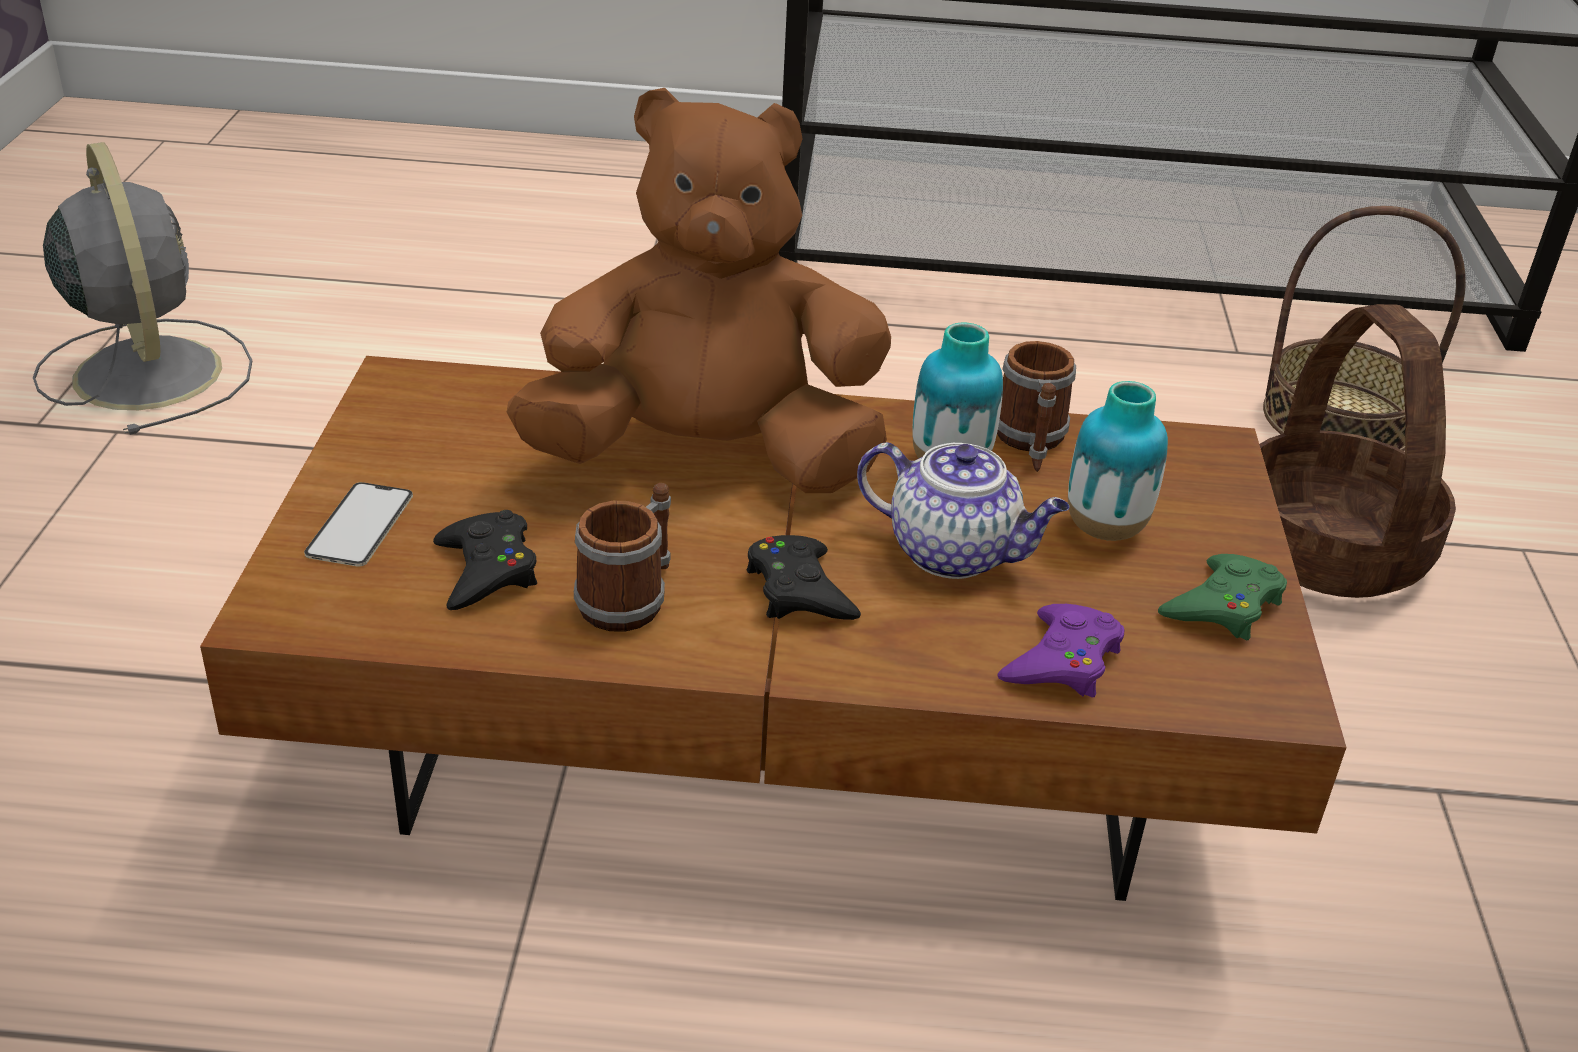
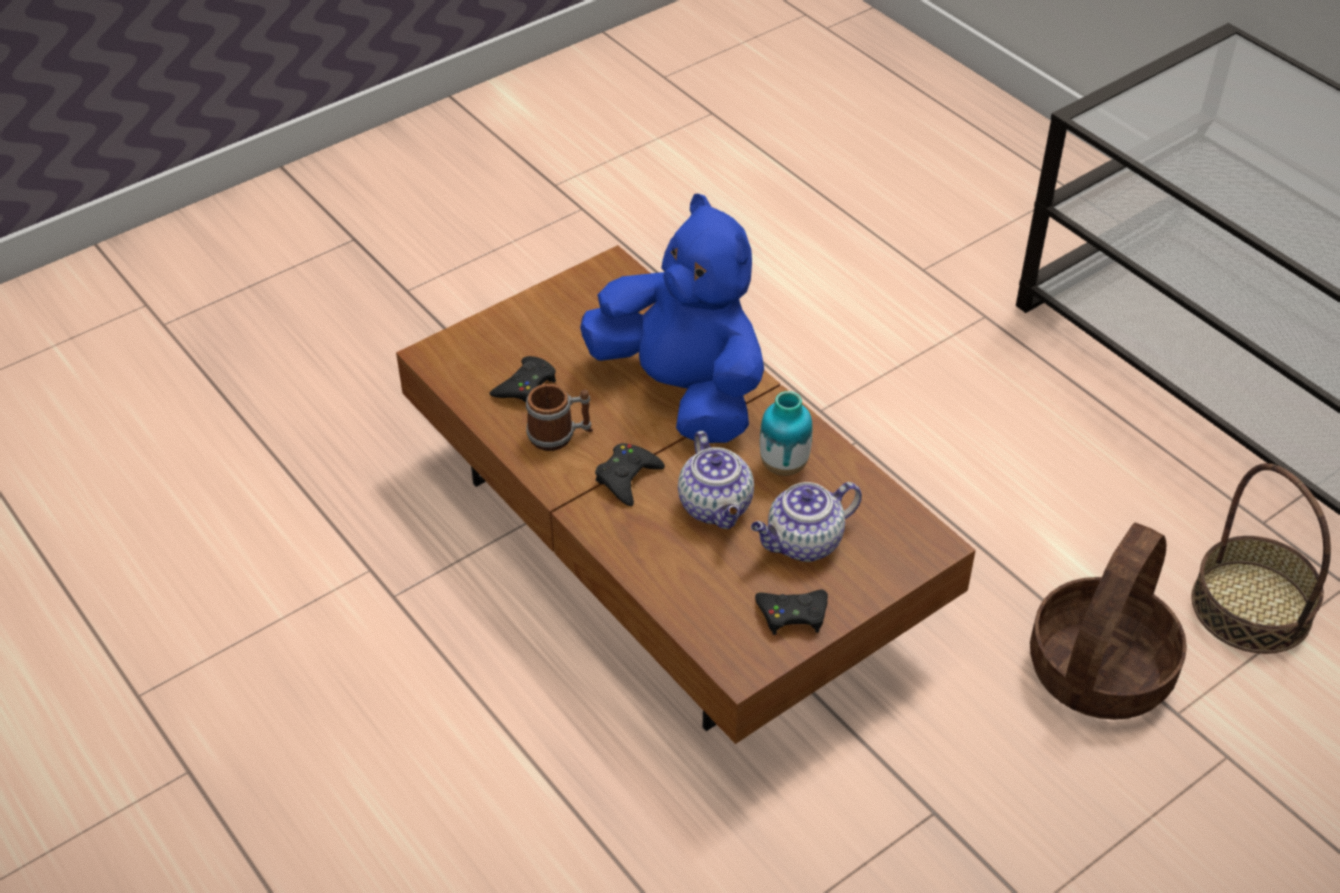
camera: 50 degrees right, 10 degrees up
grey fan [33,142,252,435] -> none
phone [304,482,413,566] -> none
brown plush toy [507,88,891,493] -> blue plush toy [580,194,764,443]
mug [997,341,1076,472] -> none
purple game controller [998,604,1124,697] -> none
vase [1068,381,1168,541] -> teapot [751,482,862,562]
green game controller [1158,554,1287,640] -> black game controller [755,589,828,635]

